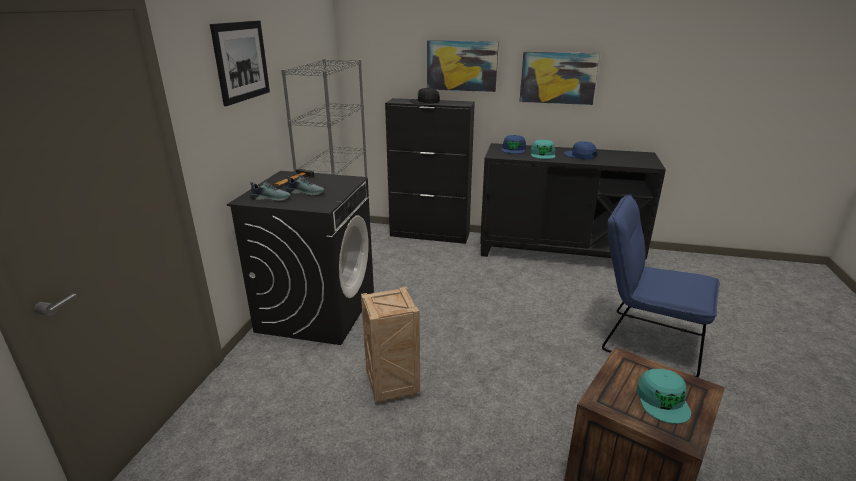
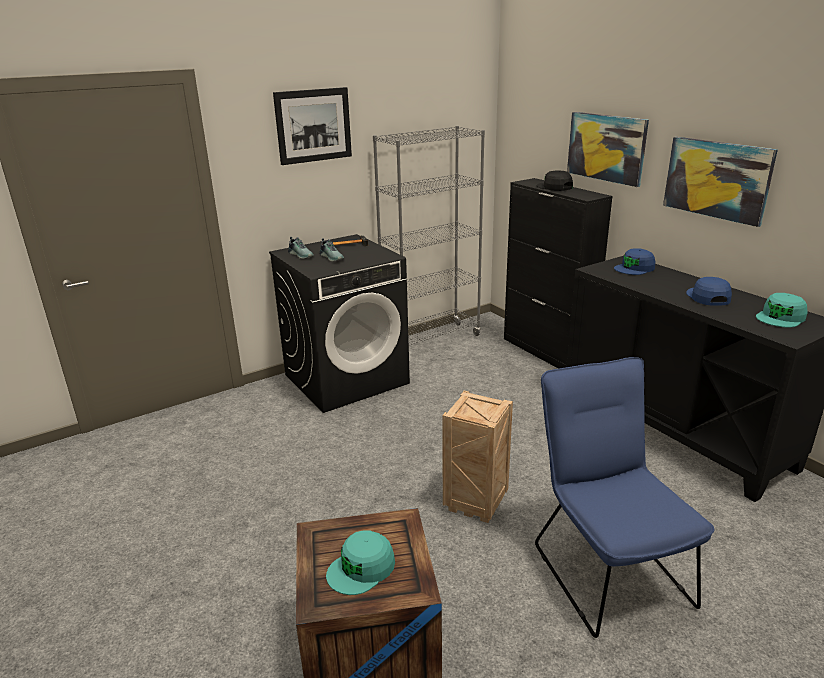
camera: 45 degrees right, 0 degrees up
crate [361,286,420,404] -> crate moved to [442,391,513,523]
turquoise cap [531,140,555,159] -> turquoise cap moved to [756,293,807,328]

